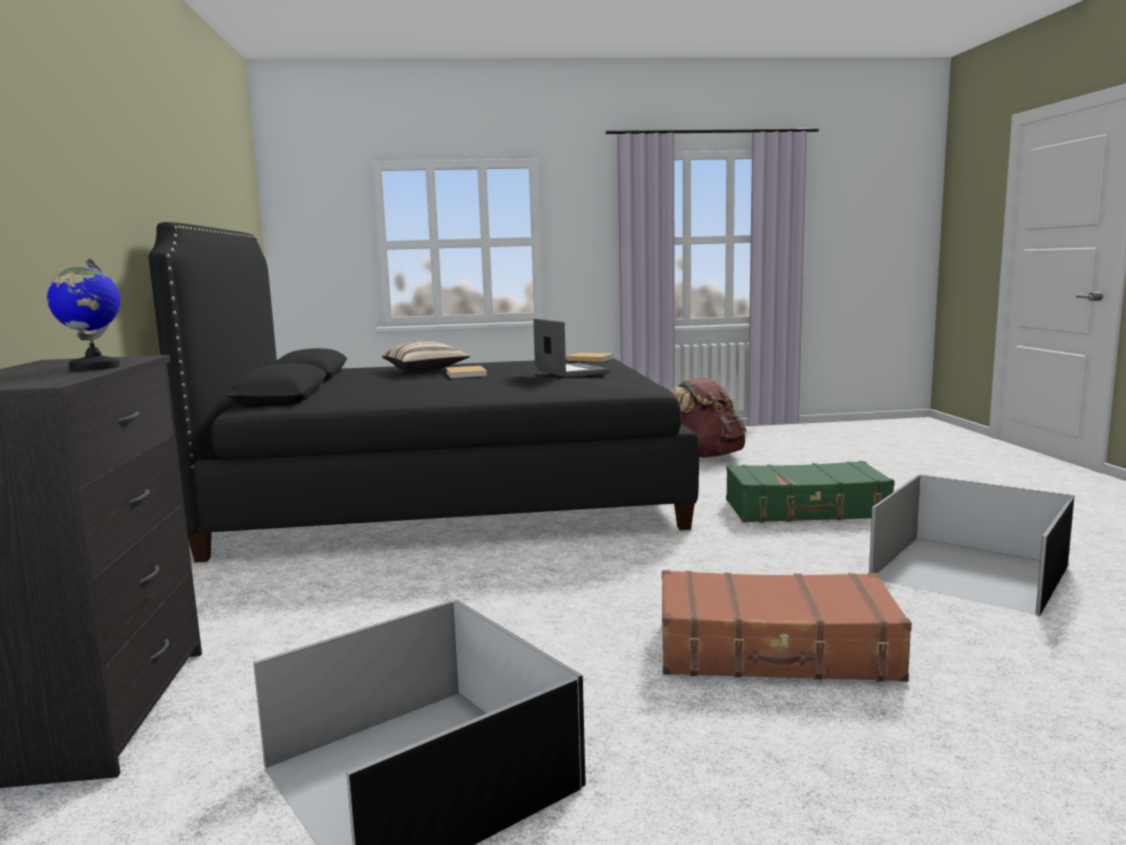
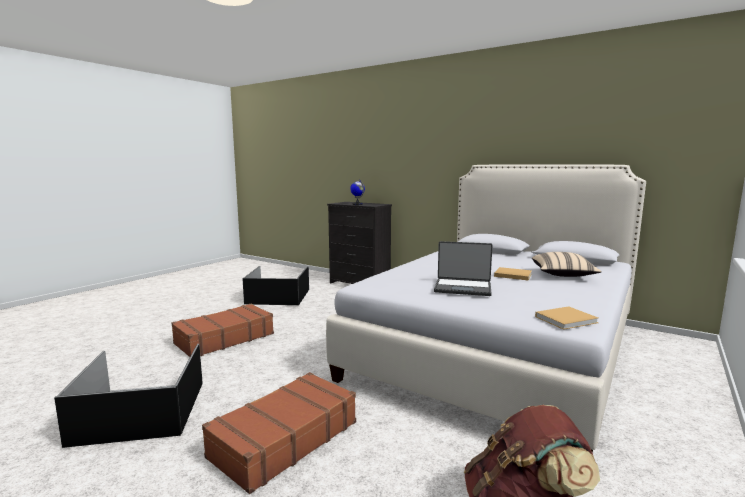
camera: 130 degrees right, 0 degrees up
black bed [149,222,699,563] -> white bed [326,164,646,453]
green suitcase [726,461,895,523] -> brown suitcase [202,372,356,494]

